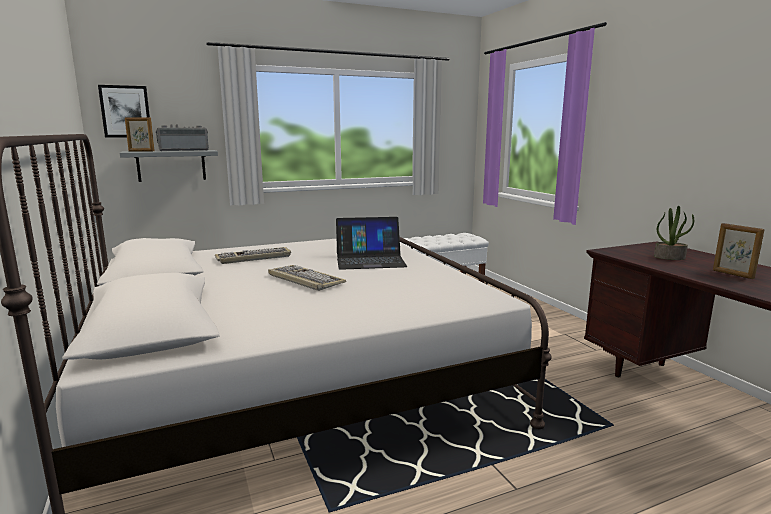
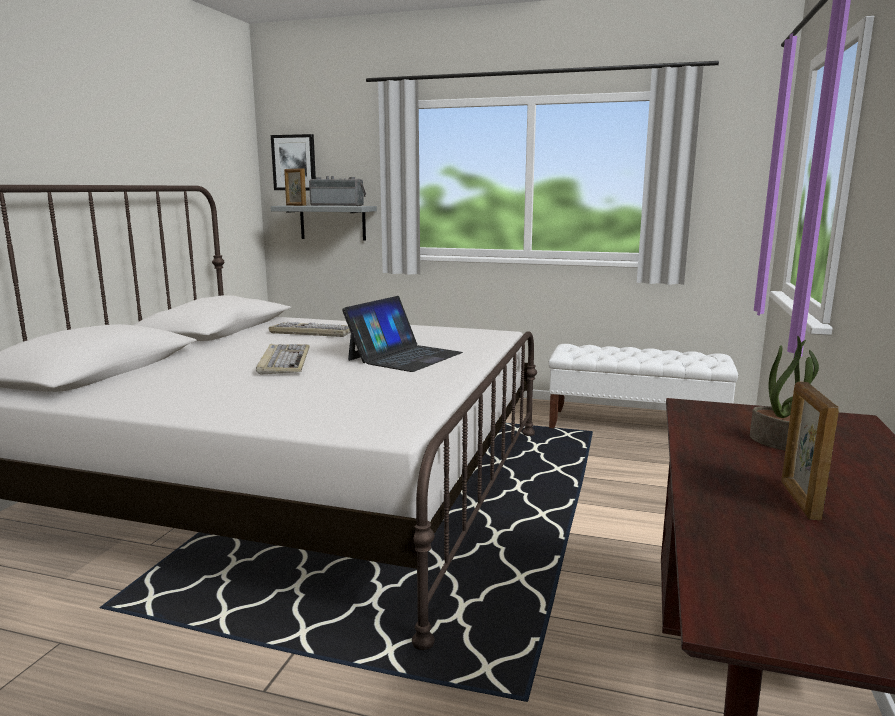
camera: 40 degrees right, 0 degrees up
laptop [336,217,407,270] -> laptop turned 90 degrees counterclockwise [342,296,463,372]

